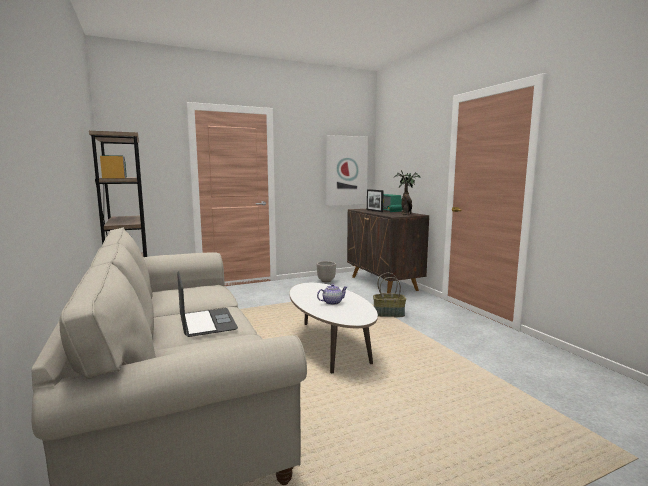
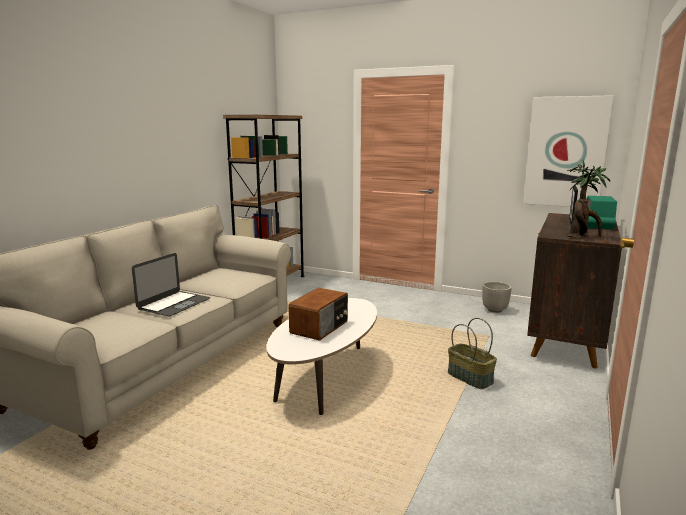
camera: 50 degrees right, 5 degrees up
teapot [317,284,347,305] -> radio [288,288,348,340]

